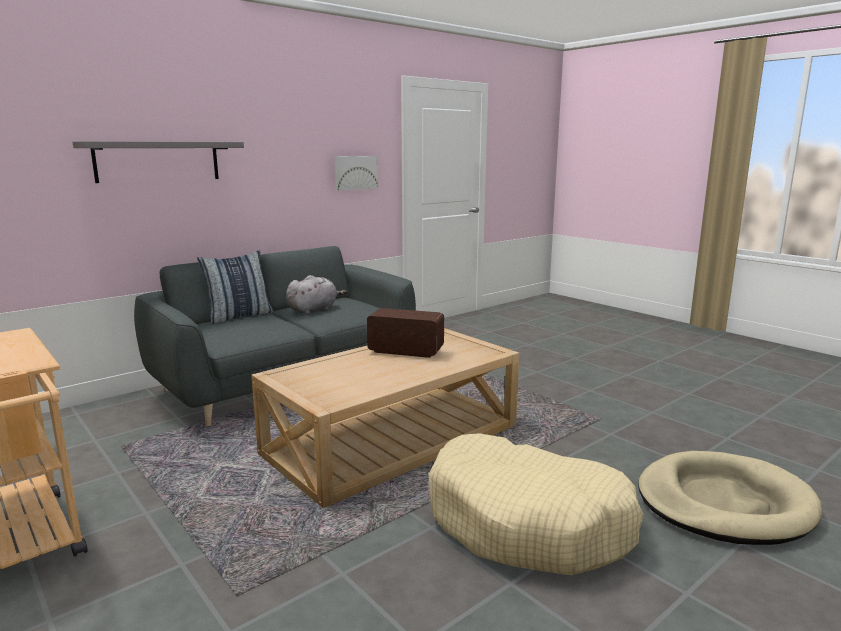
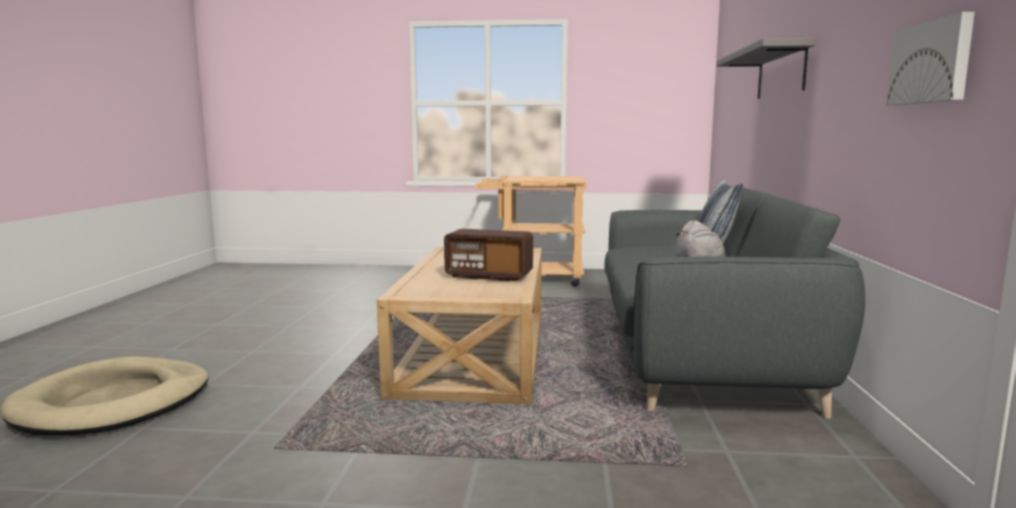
camera: 135 degrees right, 5 degrees down
radio [367,308,444,358] -> radio turned 45 degrees clockwise [444,229,533,281]
beige dog bed [429,433,644,575] -> none

